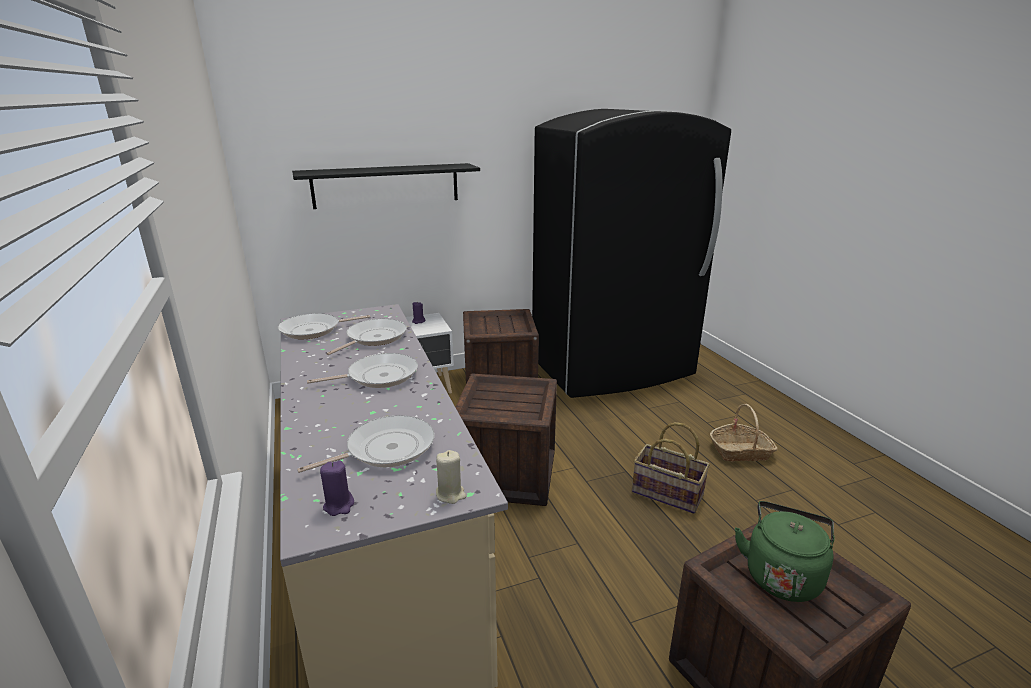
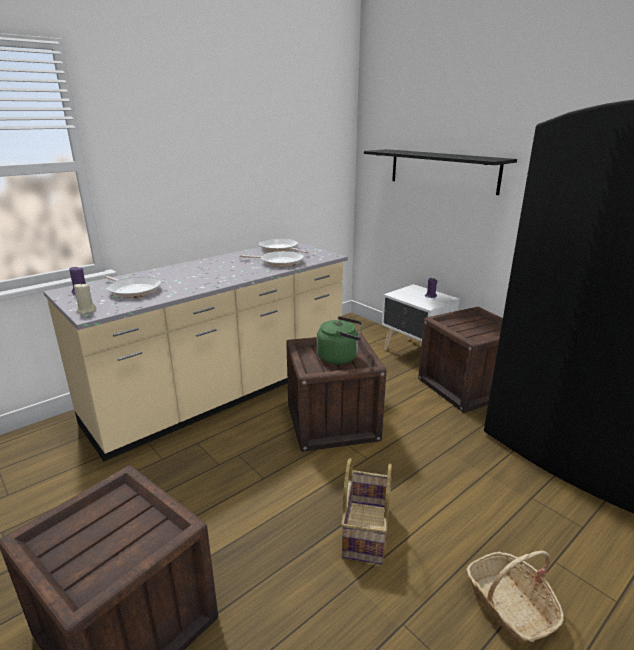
camera: 70 degrees right, 0 degrees up
frying pan [307,353,418,388] -> none
green kettle [735,501,835,602] -> green kettle moved to [317,316,362,365]

